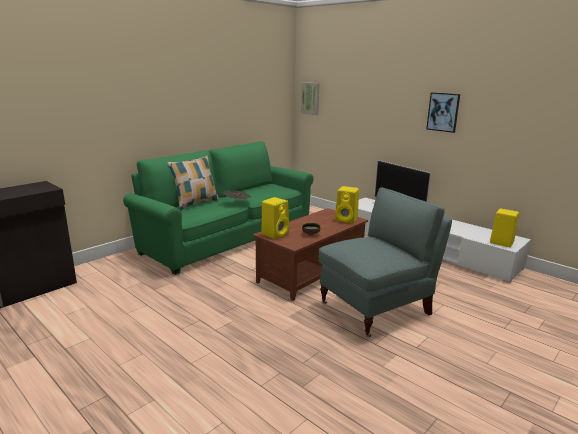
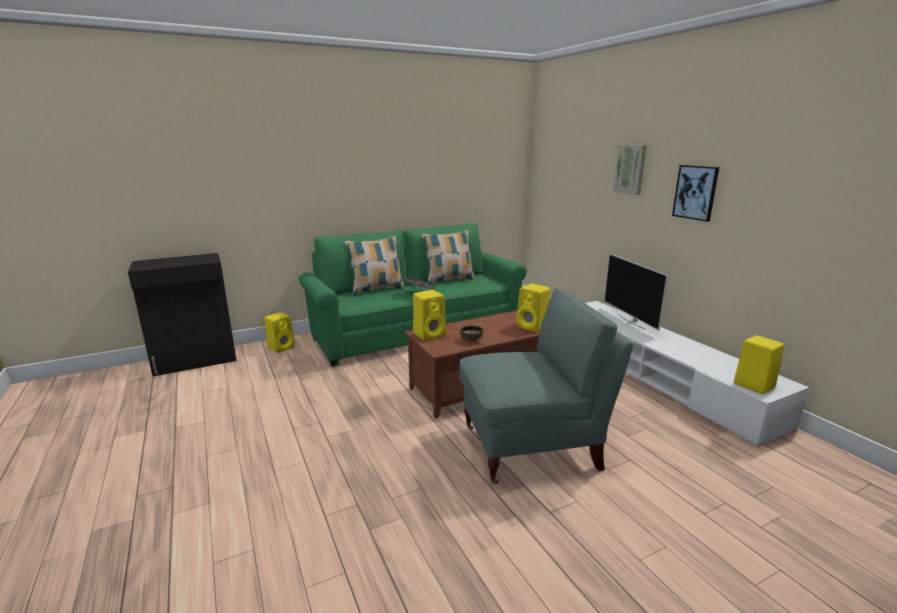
camera: 20 degrees right, 0 degrees up
picture [301,82,320,115] -> picture moved to [613,145,647,195]
none -> yellow speaker [264,312,295,353]
none -> pillow [422,230,475,285]

